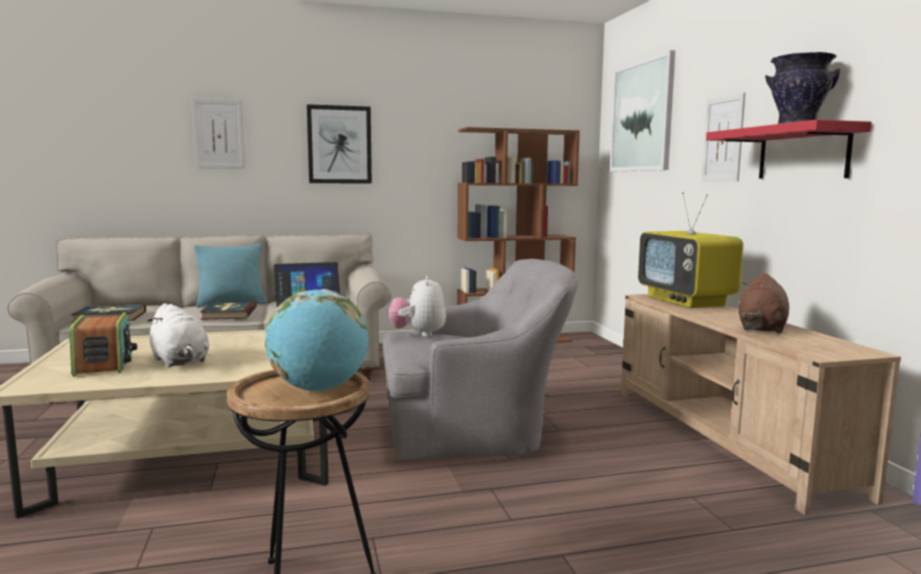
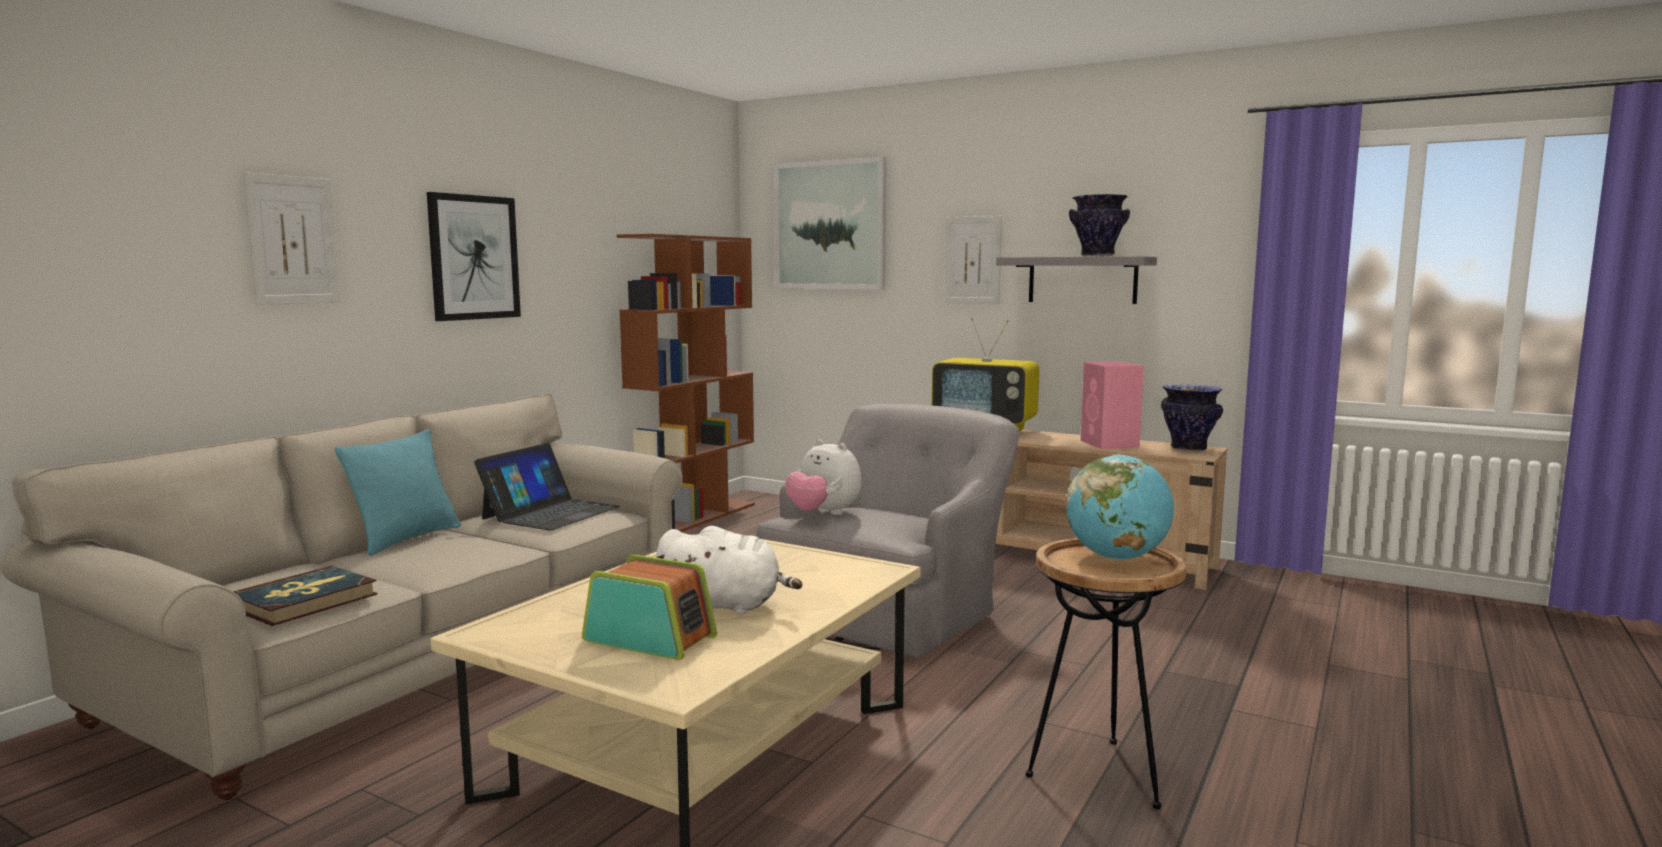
camera: 45 degrees left, 0 degrees up
book [200,301,257,320] -> none
red shelf [706,120,872,178] -> grey shelf [996,256,1157,304]
brown plush toy [739,273,789,334] -> pink speaker [1080,361,1144,449]
none -> vase [1161,385,1223,451]

